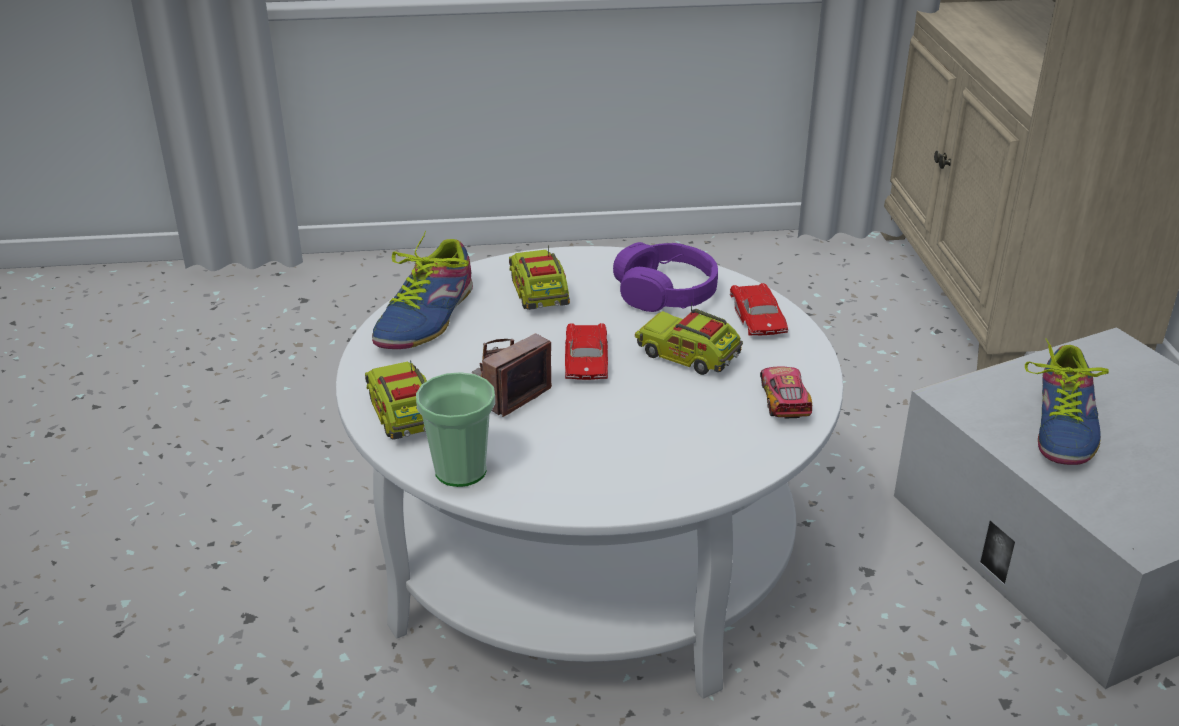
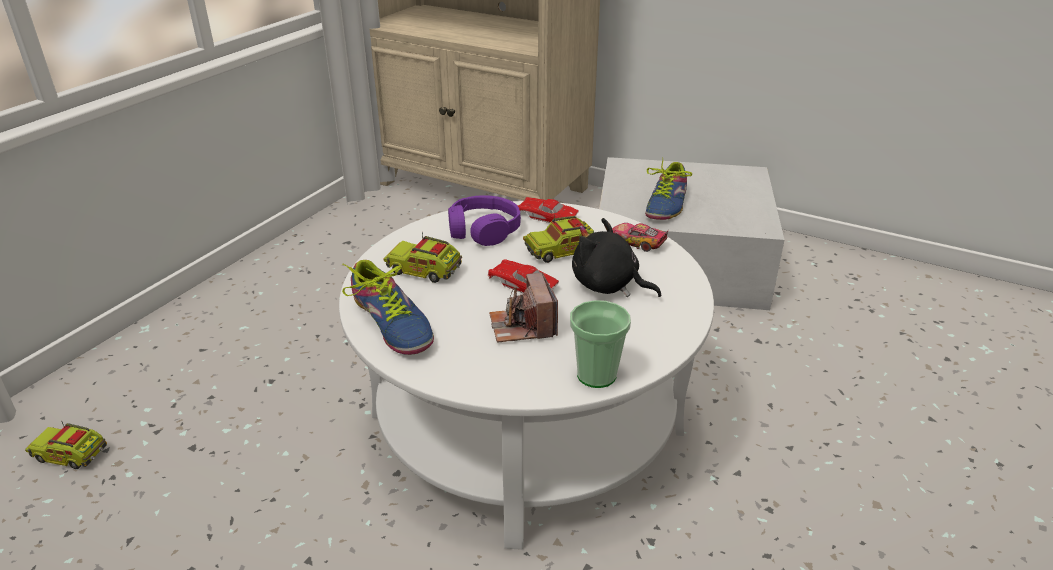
camera: 55 degrees left, 0 degrees up
toy truck [365,360,427,440] -> toy truck moved to [25,422,107,469]
shoe [1025,338,1109,465] -> shoe turned 60 degrees clockwise [645,157,692,220]
none -> black plush toy [572,218,661,297]

